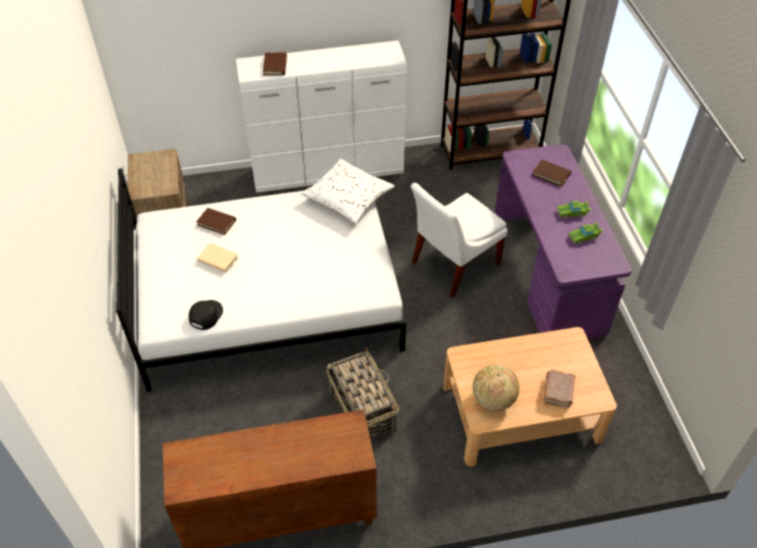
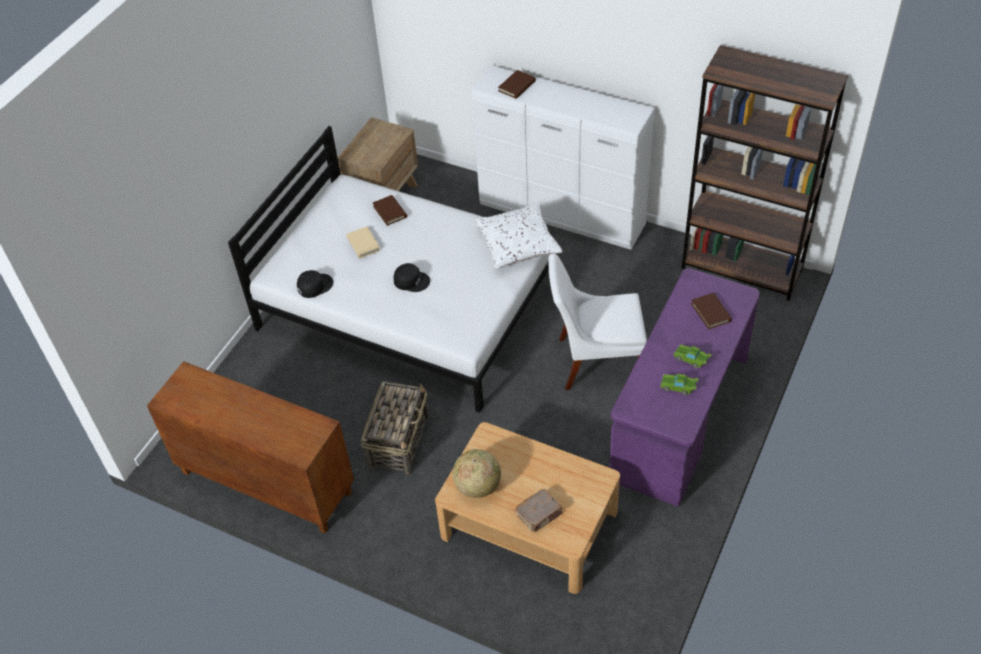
camera: 40 degrees right, 0 degrees up
none -> black cap [394,263,430,292]

